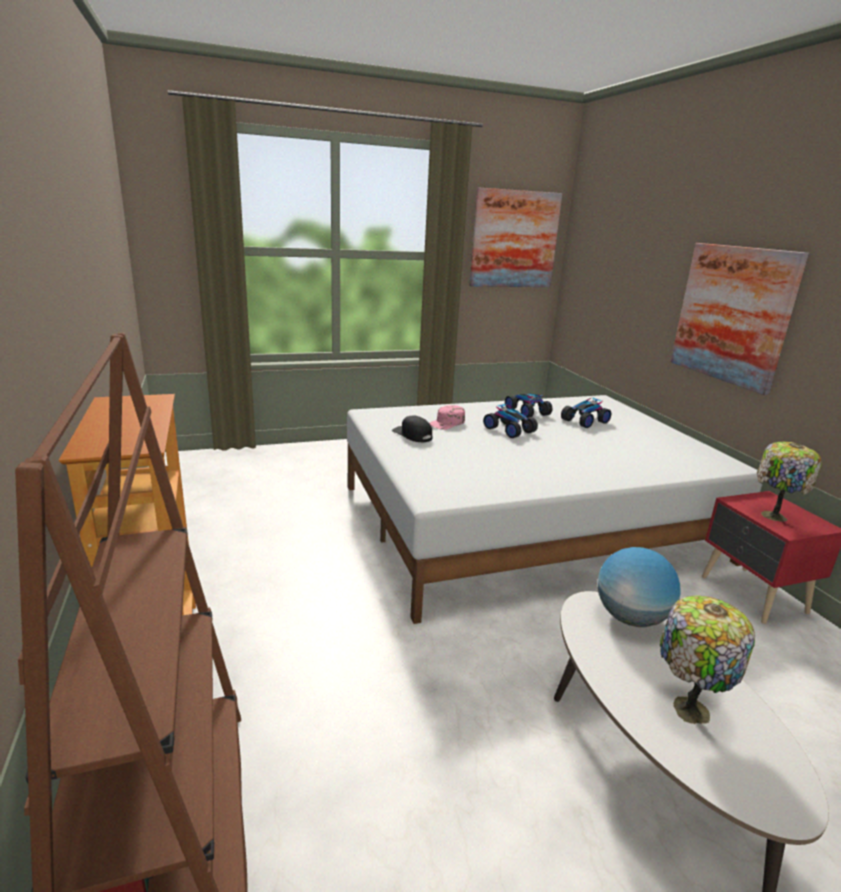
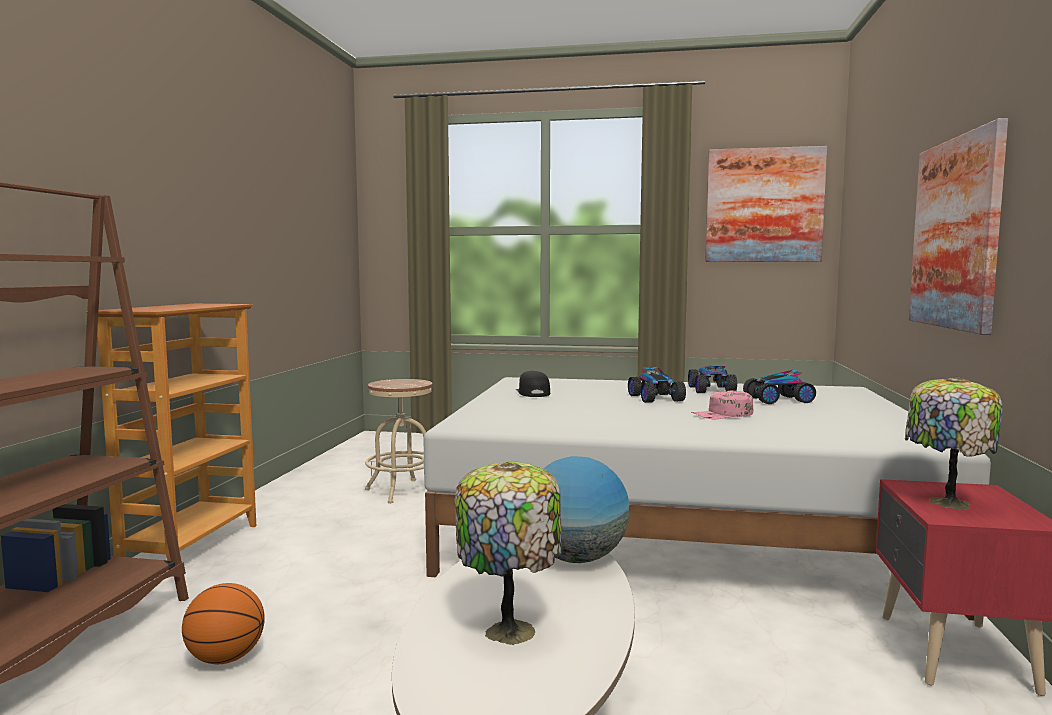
camera: 30 degrees right, 15 degrees down
pink cap [430,405,465,430] -> pink cap moved to [691,390,753,419]
none -> basketball [182,583,265,664]
none -> beige stool [365,379,432,504]

